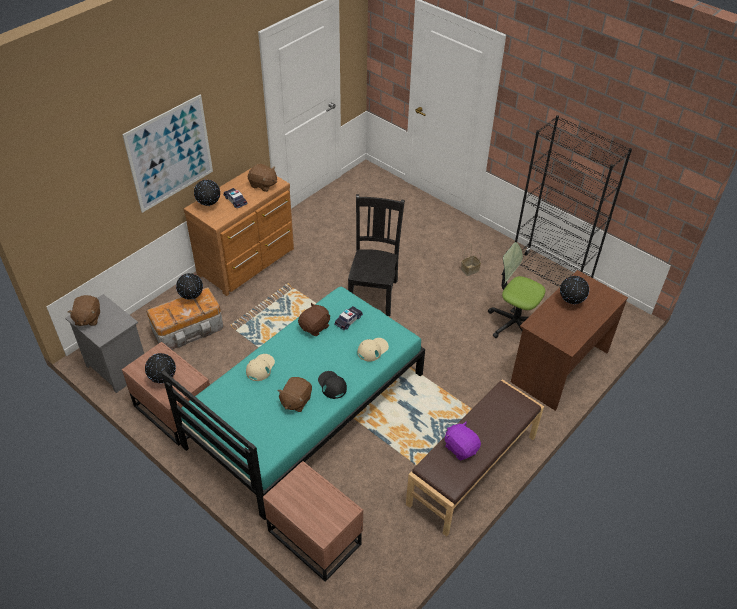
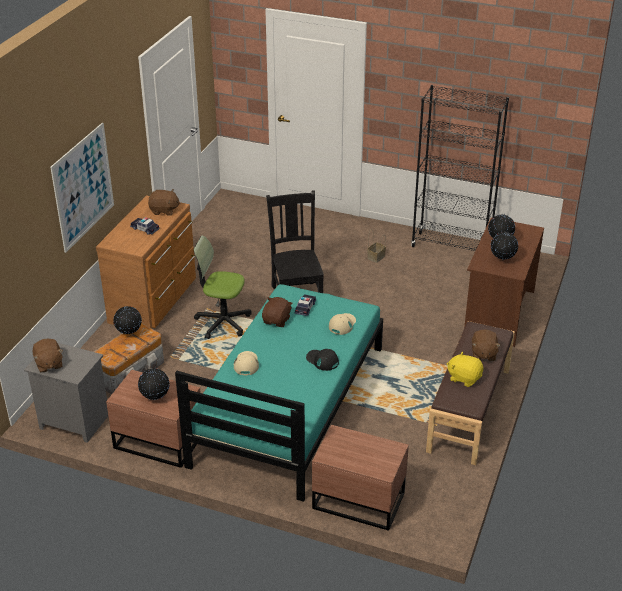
camera: 20 degrees left, 10 degrees down
globe [194,179,220,206] -> globe moved to [491,231,518,261]
brown plush toy [277,377,312,412] -> brown plush toy moved to [472,329,501,361]
purple plush toy [445,421,481,460] -> yellow plush toy [447,351,483,387]
office chair [488,242,545,338] -> office chair moved to [194,236,251,339]

